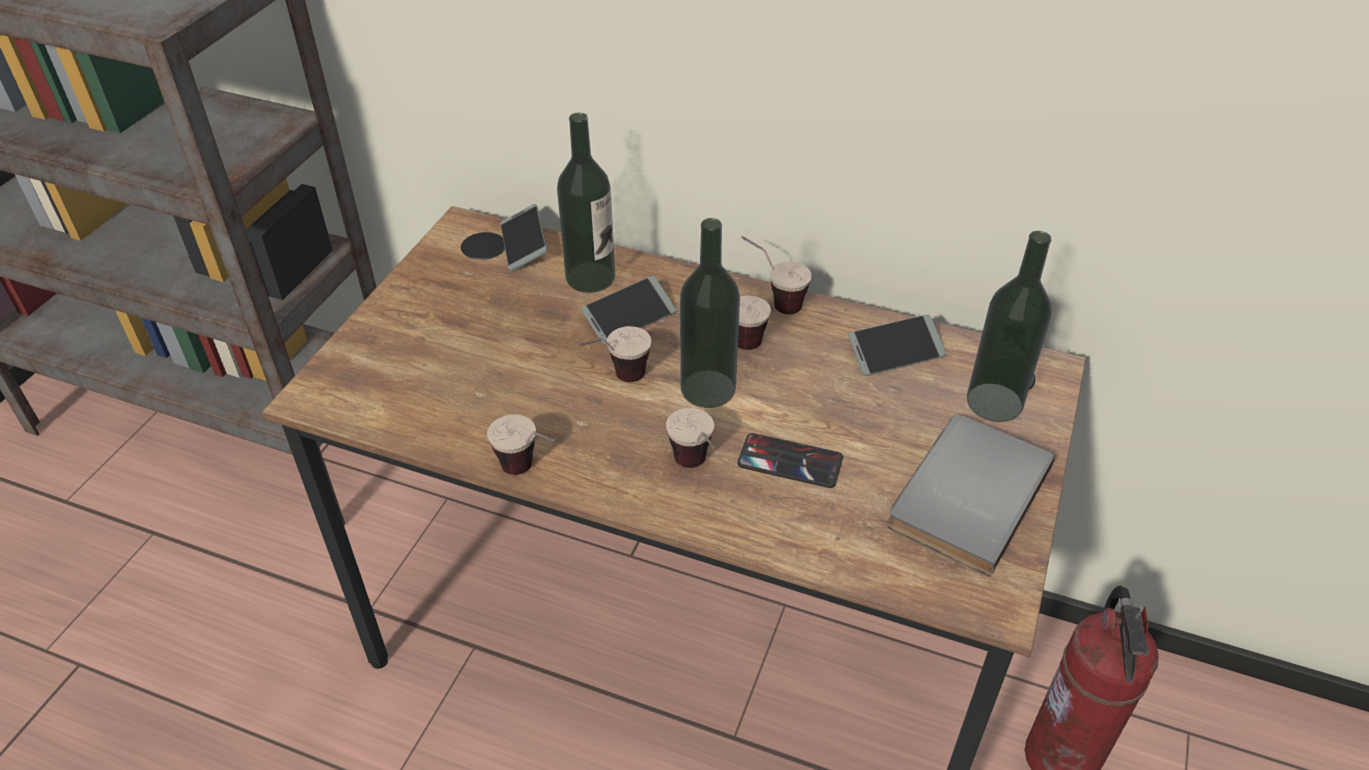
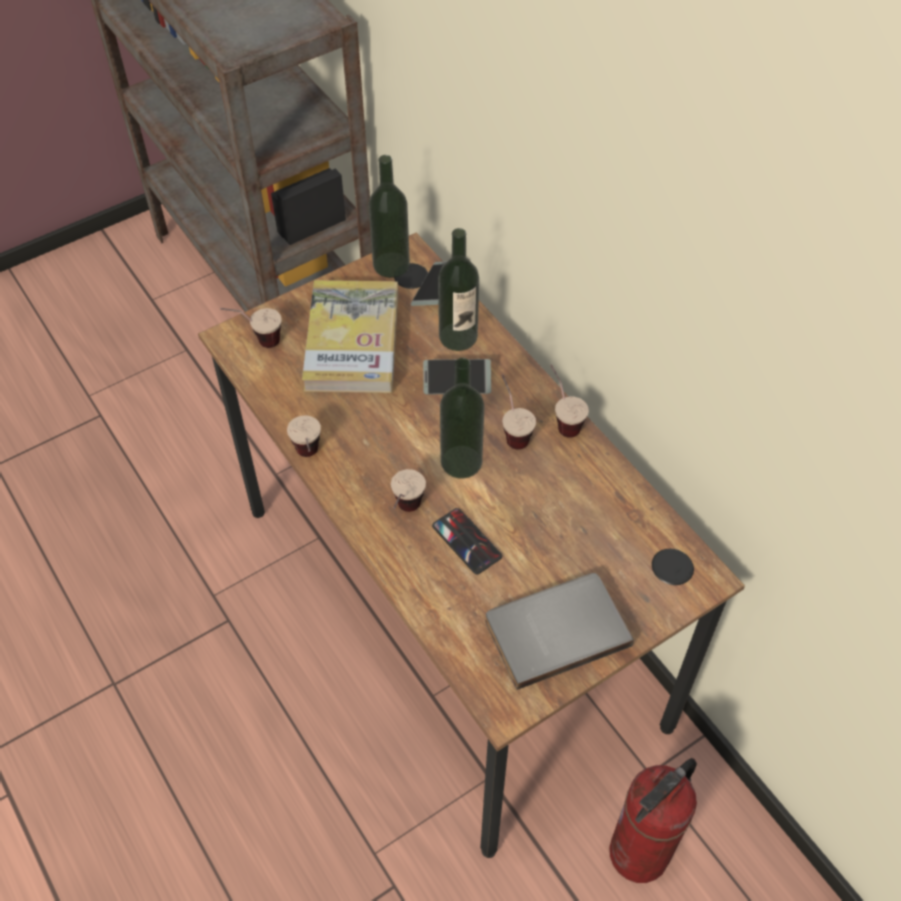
camera: 35 degrees right, 10 degrees up
cup [579,326,651,382] -> cup moved to [220,308,282,348]
phone [848,315,946,376] -> none
bottle [967,231,1052,422] -> bottle moved to [369,155,410,278]
none -> book [302,280,398,393]

